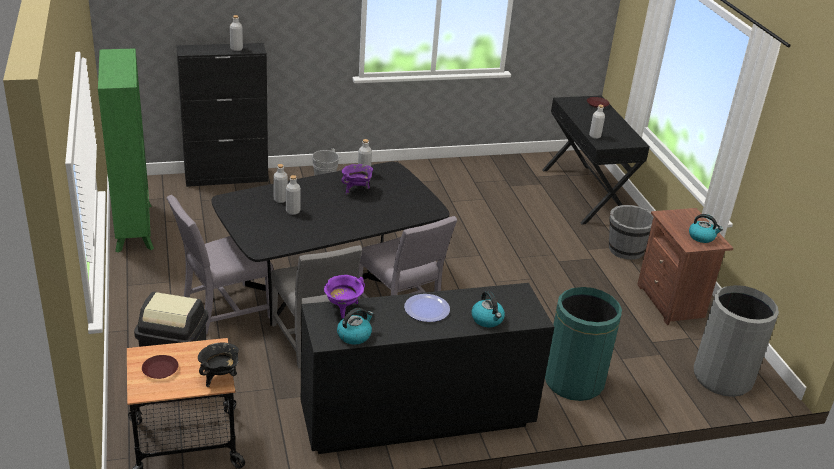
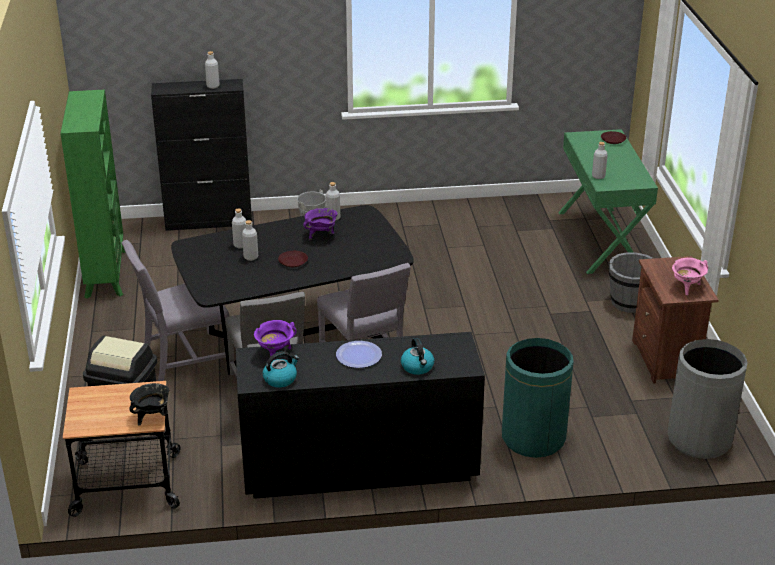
camera: 10 degrees right, 0 degrees up
brown plate [142,355,178,379] -> brown plate moved to [278,251,308,267]
black console table [542,95,650,225] -> green console table [558,129,658,274]
kettle [689,214,723,243] -> pink cooking pot [672,258,708,296]

